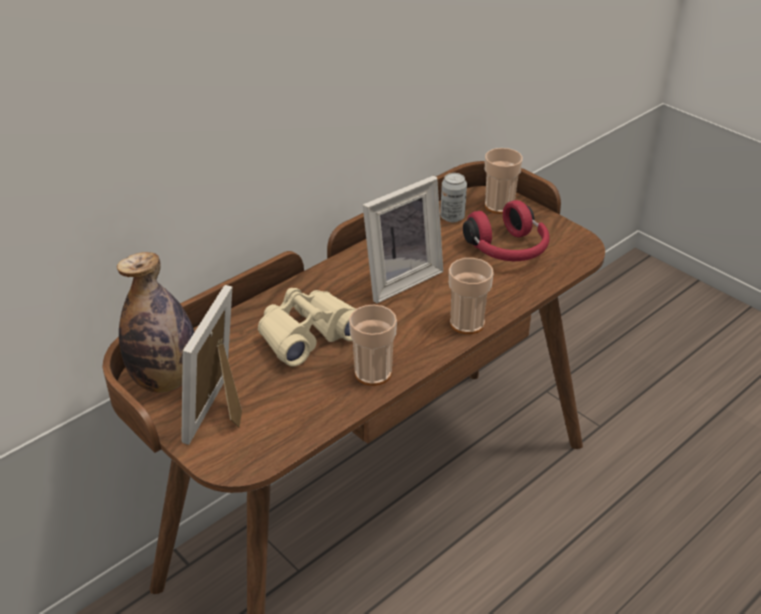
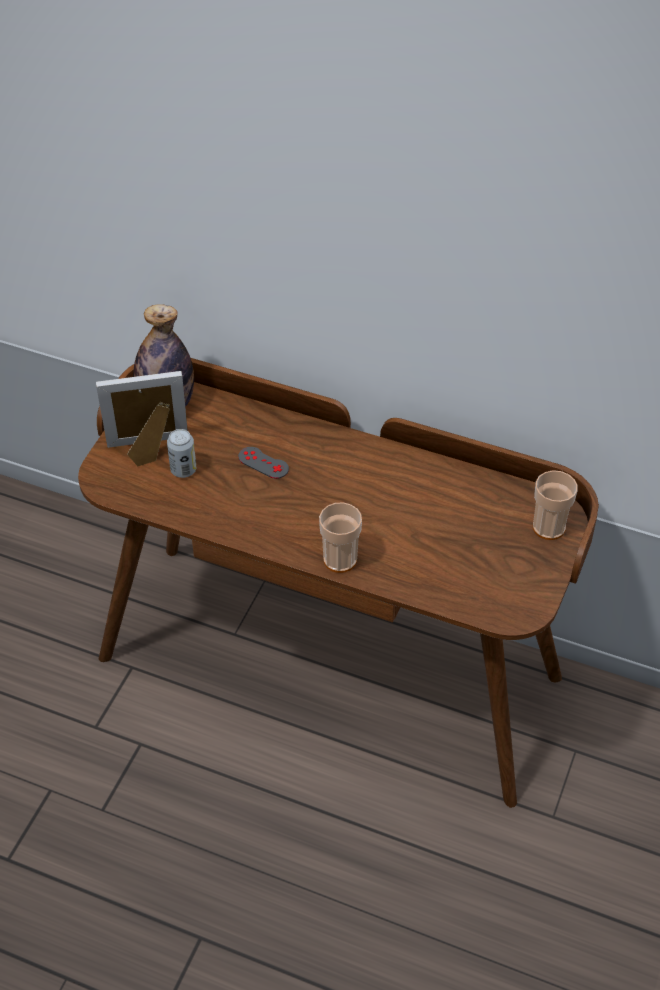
camera: 65 degrees right, 10 degrees up
beige binoculars [258,288,356,367] -> grey game controller [238,447,289,479]
cup [349,305,397,386] -> none
picture frame [363,176,443,303] -> none
can [440,173,467,222] -> can moved to [167,429,196,478]
red headphones [463,200,550,261] -> none

